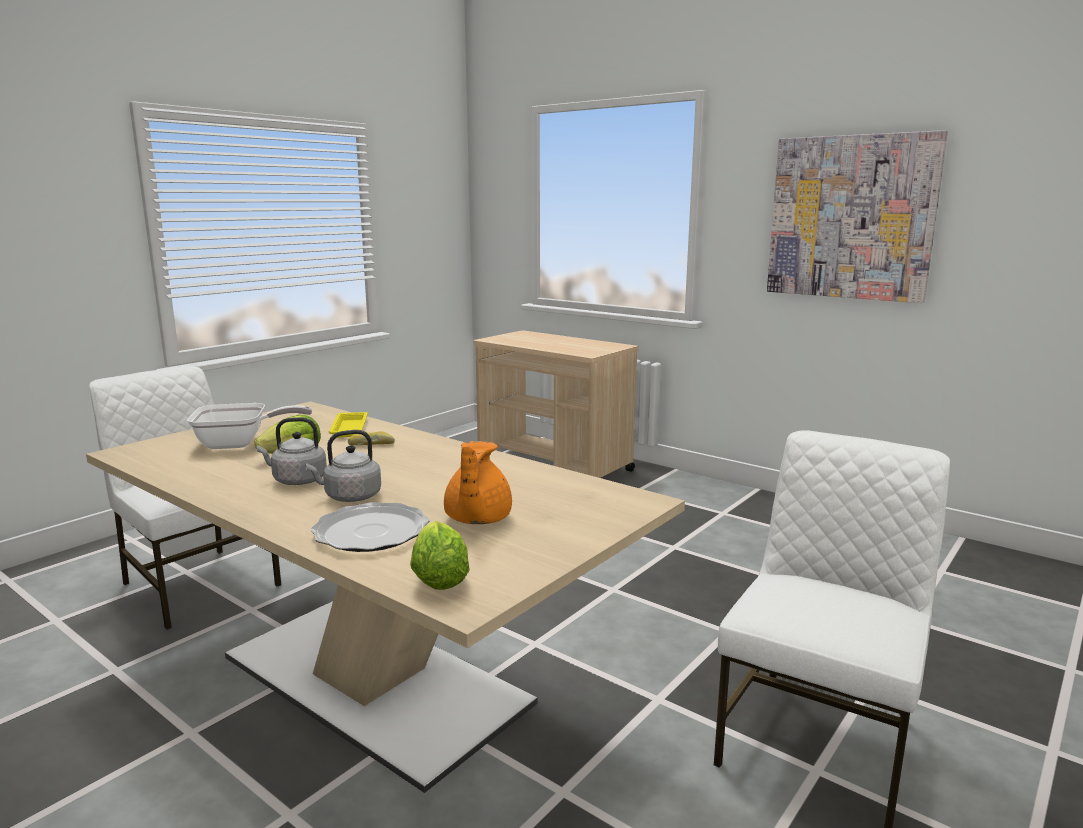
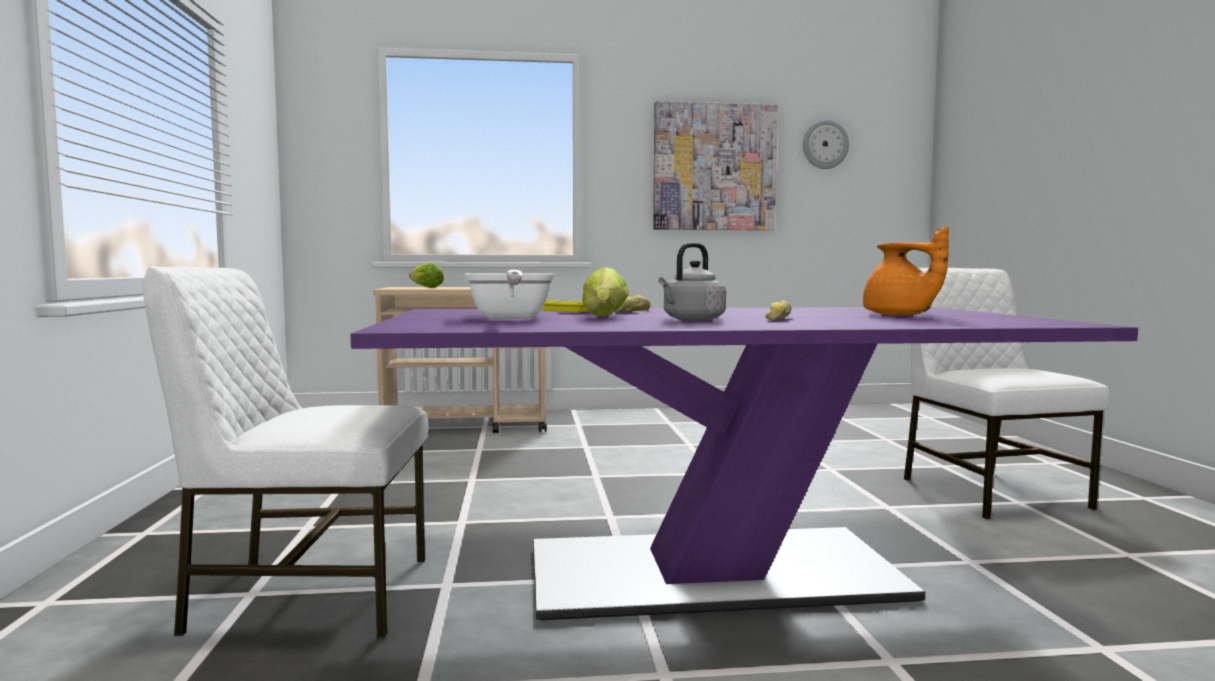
camera: 45 degrees left, 10 degrees down
beige dining table [86,401,685,793] -> purple dining table [351,307,1138,620]
frying pan [187,403,312,449] -> frying pan turned 135 degrees clockwise [465,270,555,319]
grey kettle [305,430,381,502] -> bread [765,300,792,321]
plate [311,502,430,552] -> none
lettuce [410,521,470,590] -> lettuce moved to [409,263,444,288]
none -> wall clock [803,120,849,169]

